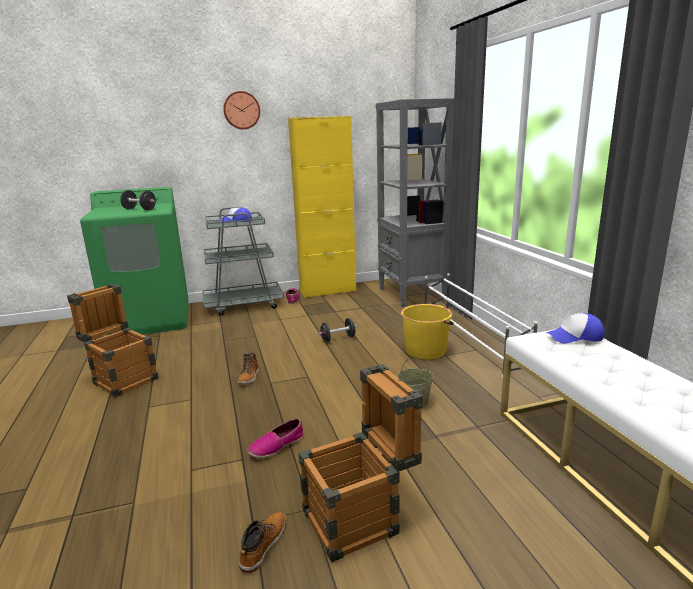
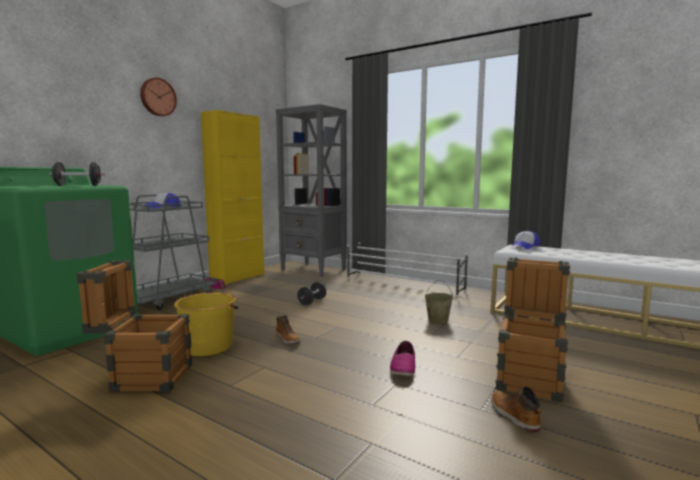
camera: 40 degrees left, 10 degrees down
yellow bucket [401,304,454,359] -> yellow bucket moved to [174,292,238,356]

